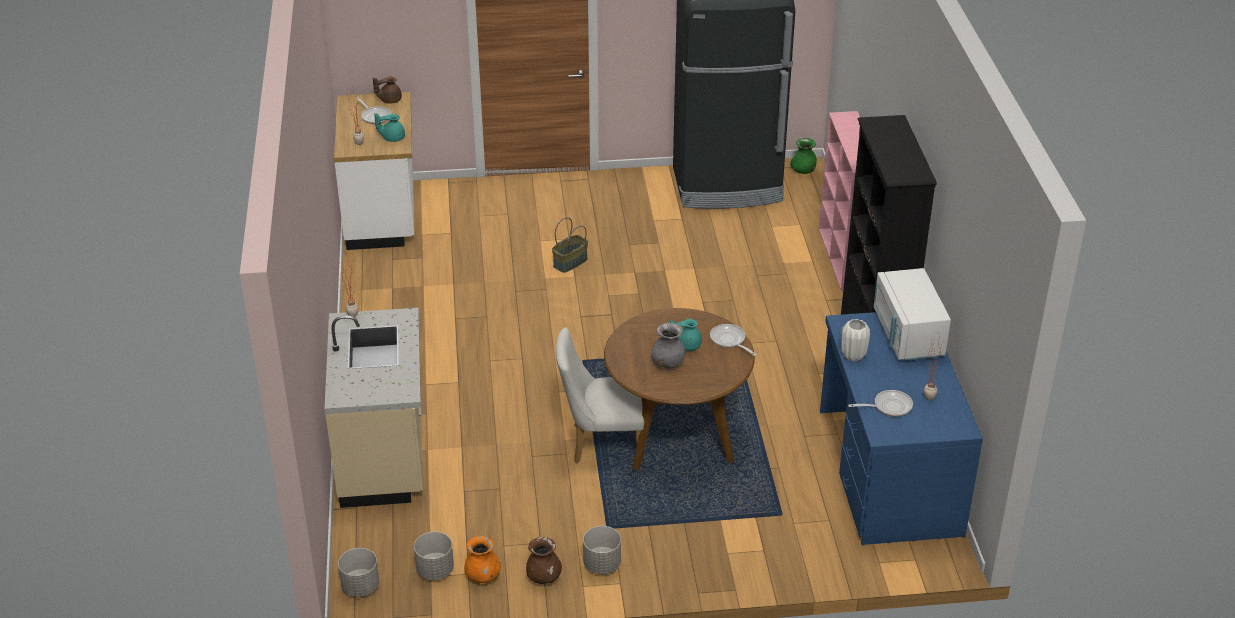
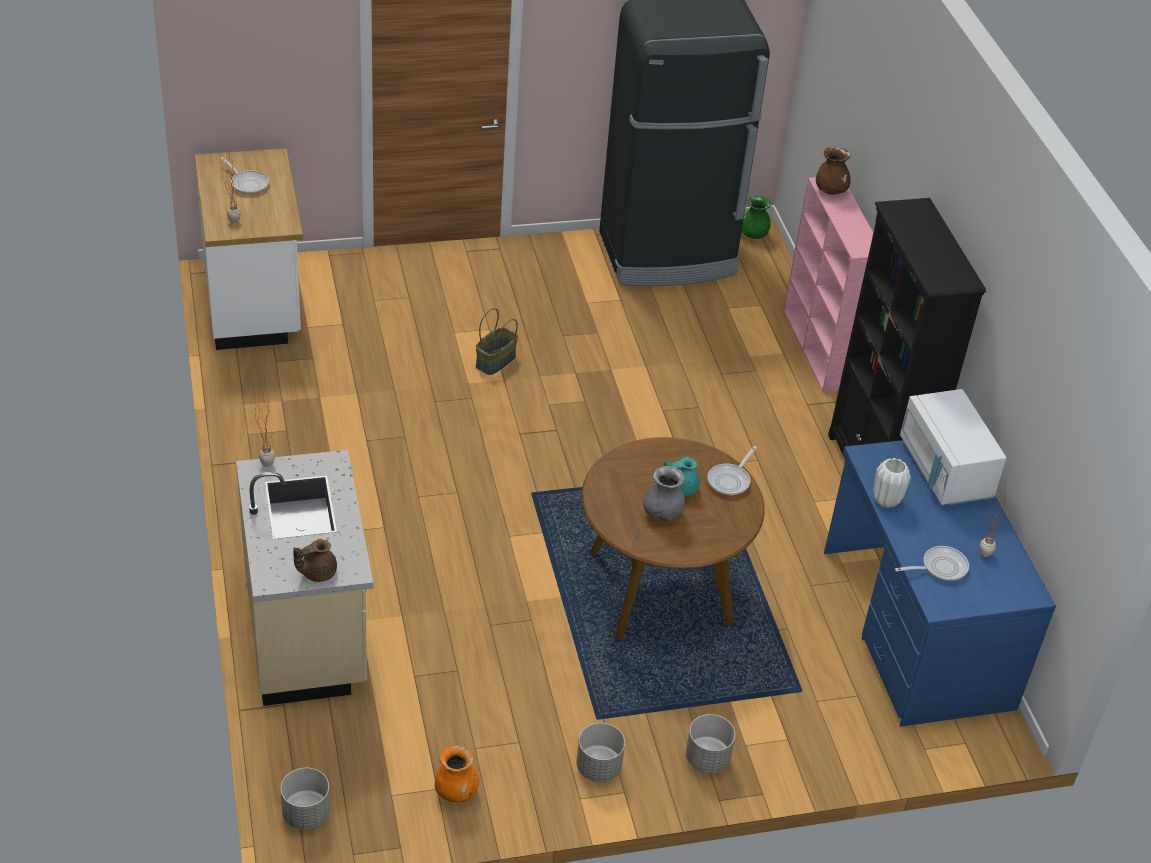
camera: 10 degrees left, 5 degrees up
brown teapot [373,76,402,104] -> brown teapot moved to [293,539,337,582]
turquoise teapot [374,113,405,142] -> none
grey planter [414,532,454,580] -> grey planter moved to [686,714,735,773]
brown vase [526,537,562,584] -> brown vase moved to [816,147,851,195]
white chair [556,327,644,464] -> none
frying pan [710,324,757,356] -> frying pan turned 105 degrees counterclockwise [707,446,757,495]

